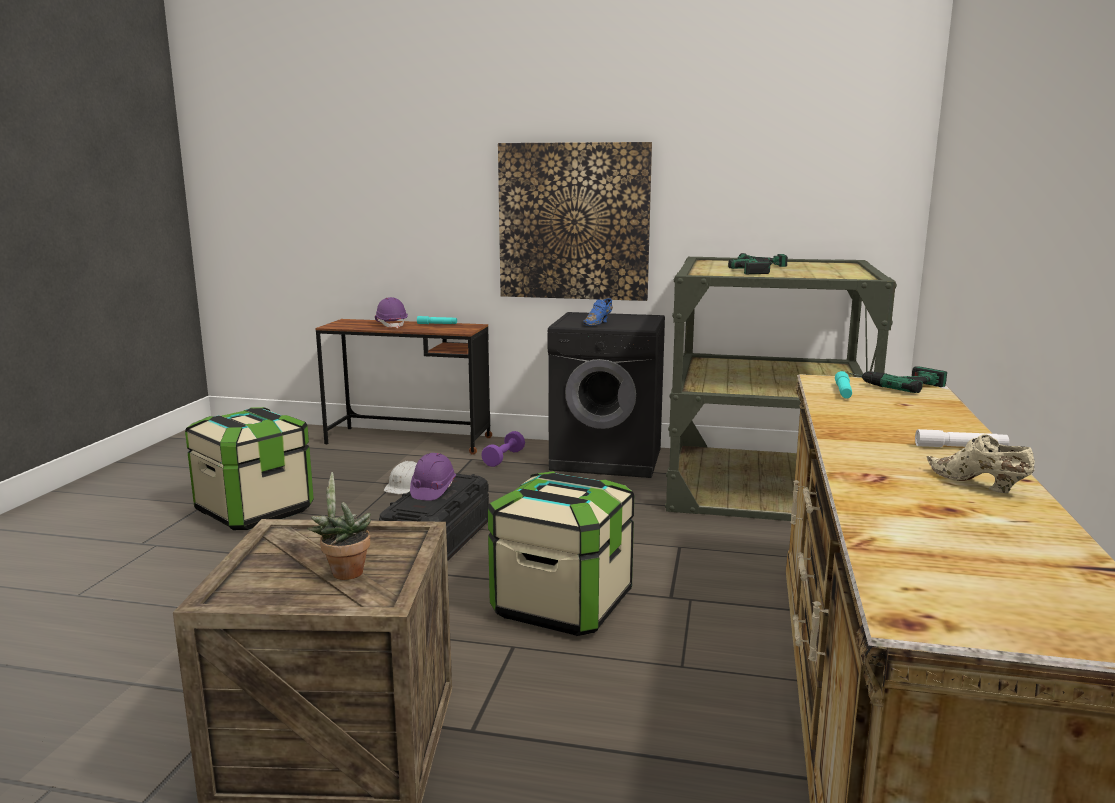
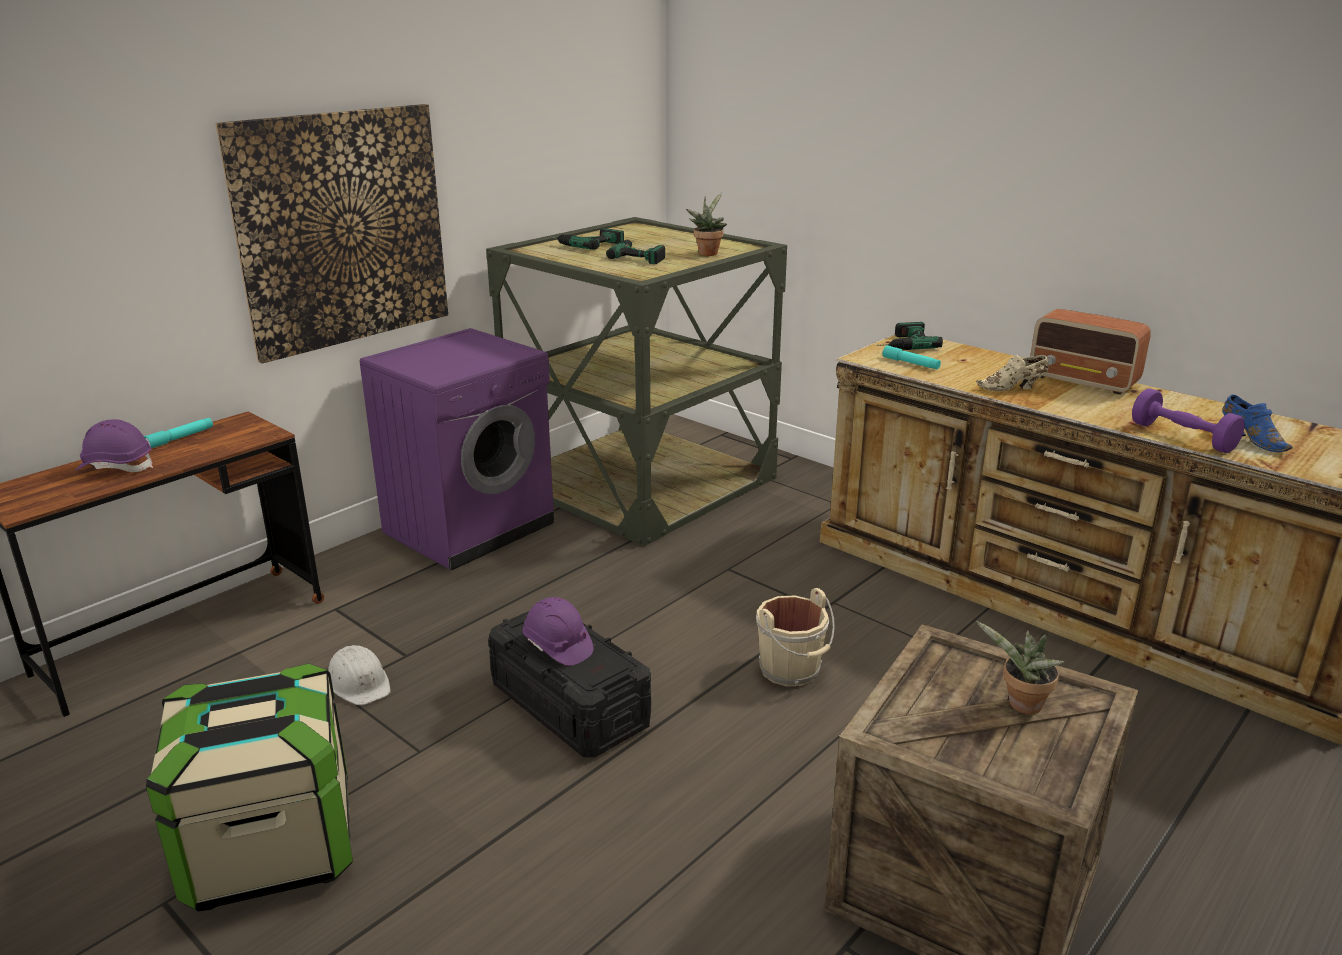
camera: 60 degrees left, 10 degrees up
purple dumbbell [481,431,525,467] -> purple dumbbell moved to [1132,389,1245,453]
storage box [488,471,634,636] -> beige bucket [756,588,835,687]
black washing machine [548,312,665,478] -> purple washing machine [360,328,554,570]
blue shoe [583,298,613,326] -> blue shoe moved to [1222,394,1293,452]
white flashlight [915,429,1009,447] -> radio [1030,309,1151,395]
beige shoe [927,434,1035,493] -> beige shoe moved to [976,355,1049,391]
none -> potted plant [686,193,727,256]

